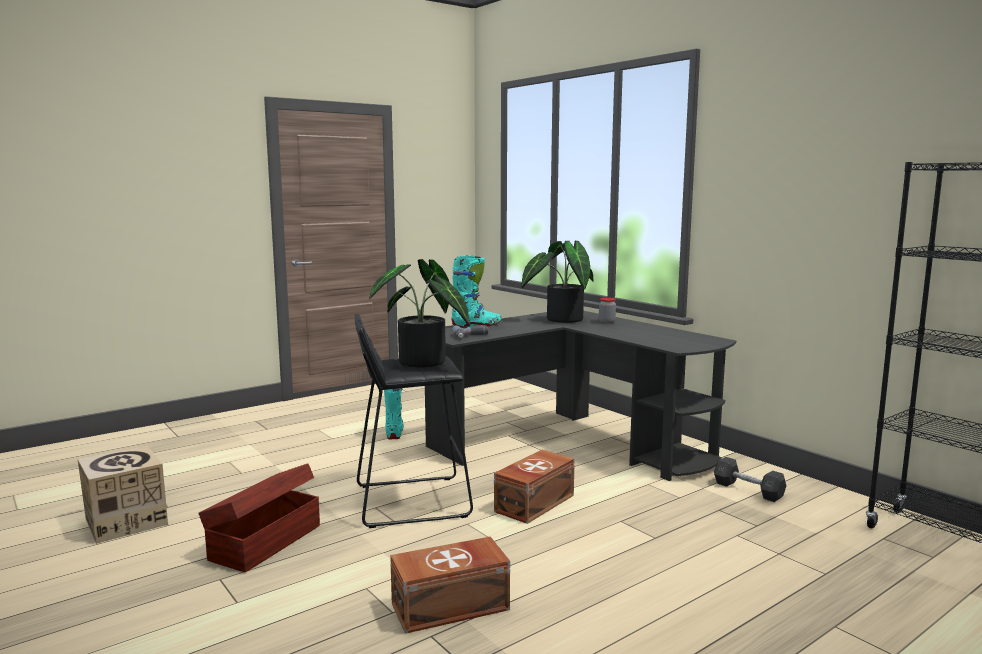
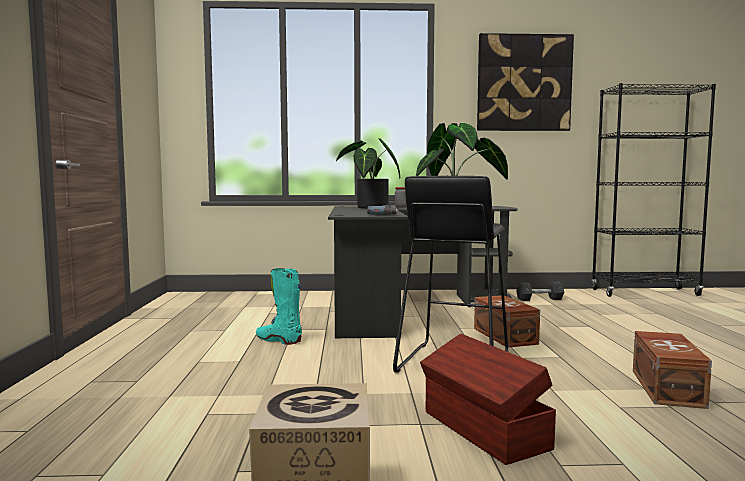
camera: 55 degrees left, 5 degrees down
turquoise boot [451,255,502,328] -> none
none -> picture [477,33,574,131]

